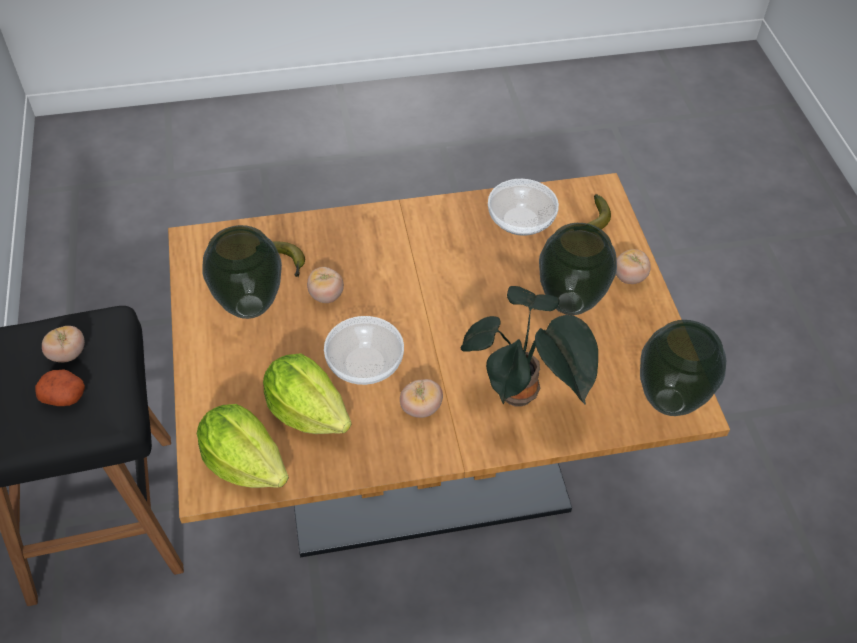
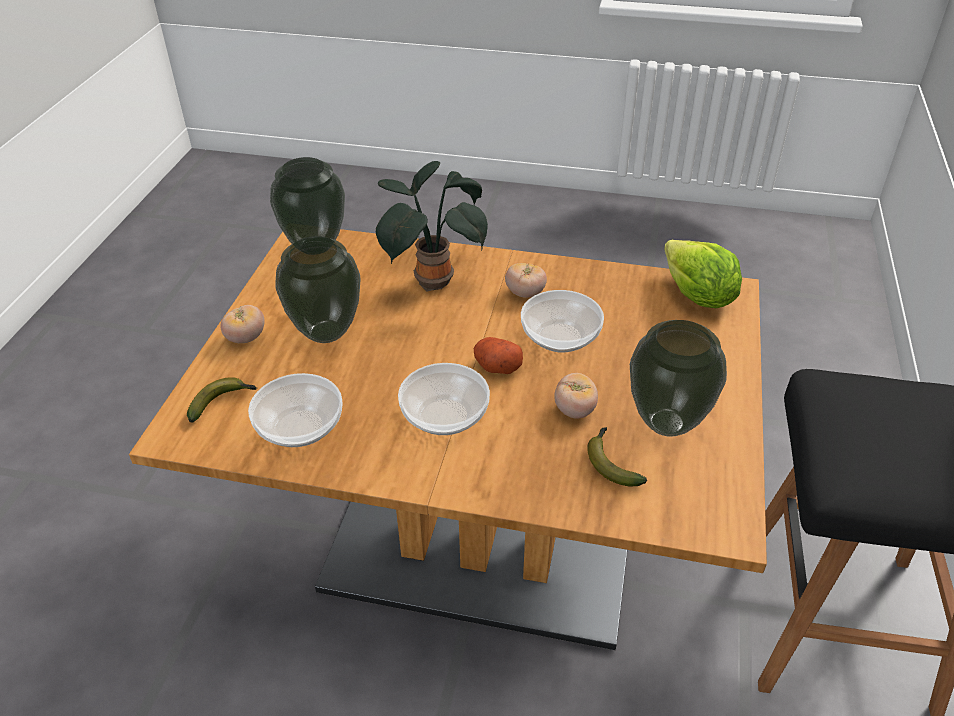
camera: 155 degrees left, 10 degrees down
potato [35,370,85,406] -> potato moved to [474,337,523,374]
tomato [42,326,85,363] -> none
lettuce [263,353,352,434] -> none
none -> bowl [398,363,490,435]

